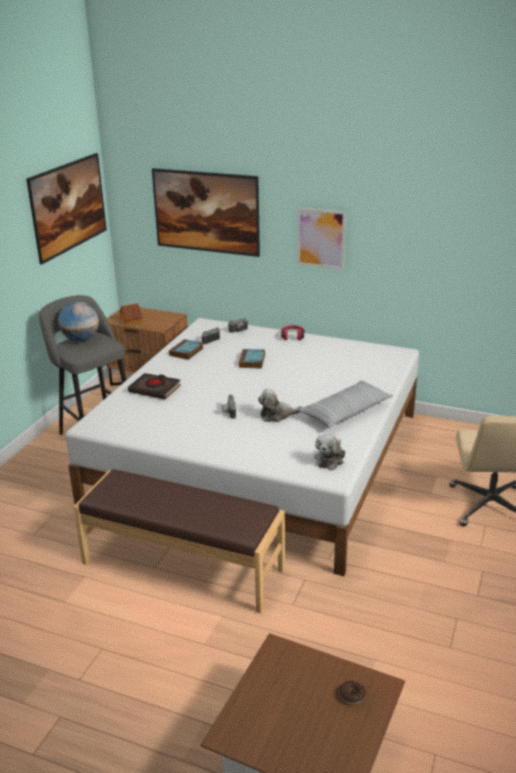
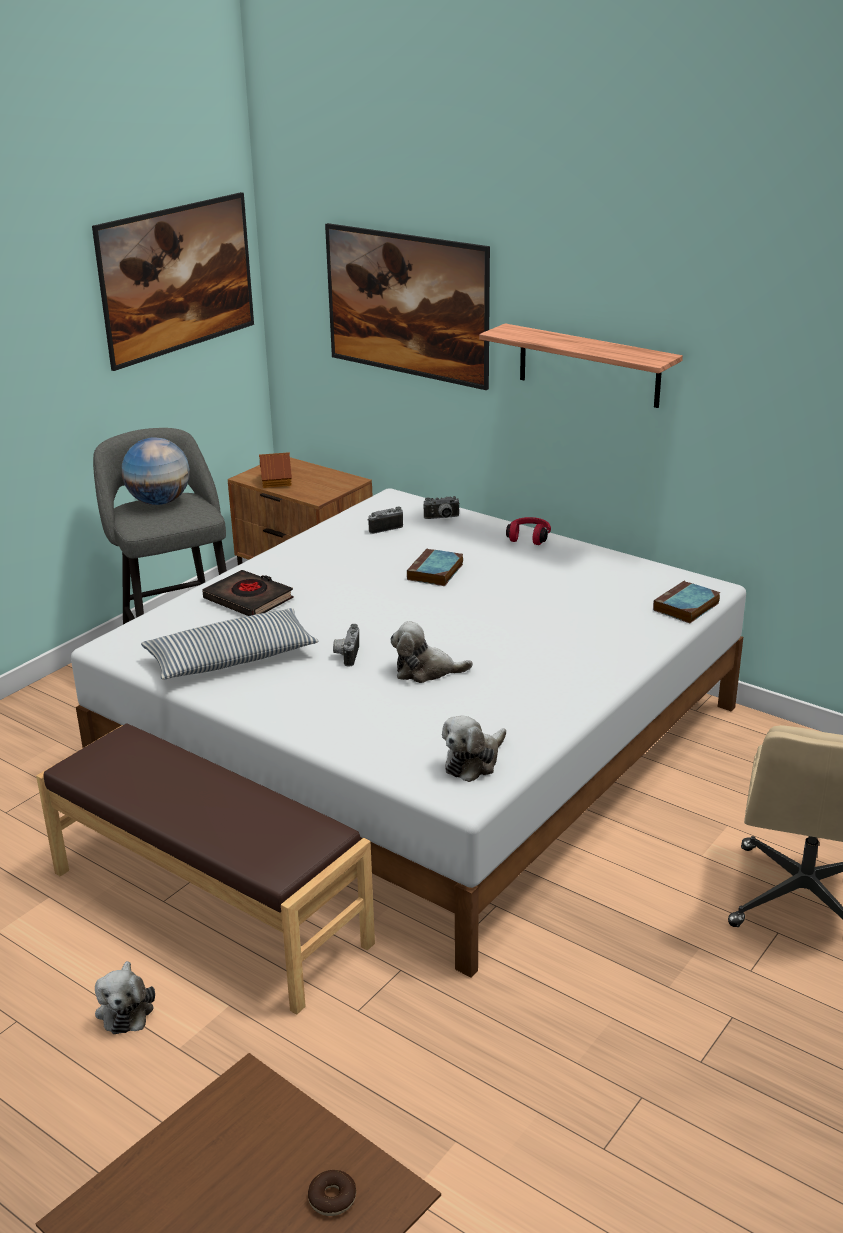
camera: 15 degrees right, 0 degrees up
book [169,339,203,360] -> book moved to [653,581,720,623]
picture [297,207,346,270] -> shelf [479,323,683,408]
pillow [299,380,393,428] -> pillow moved to [141,608,318,680]
none -> plush toy [95,961,155,1034]

